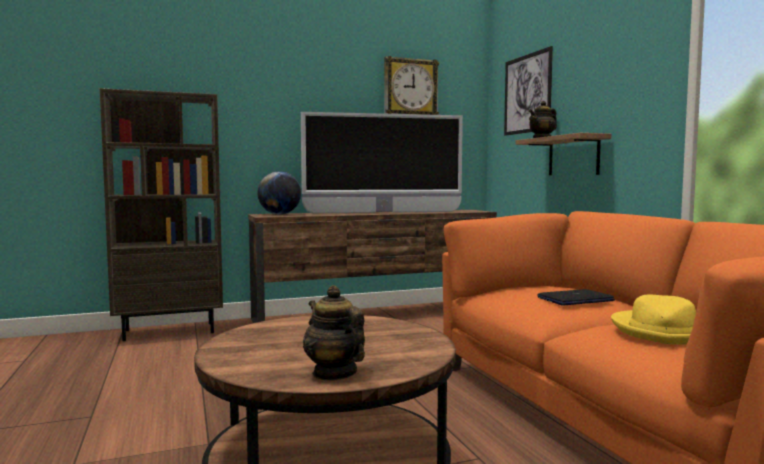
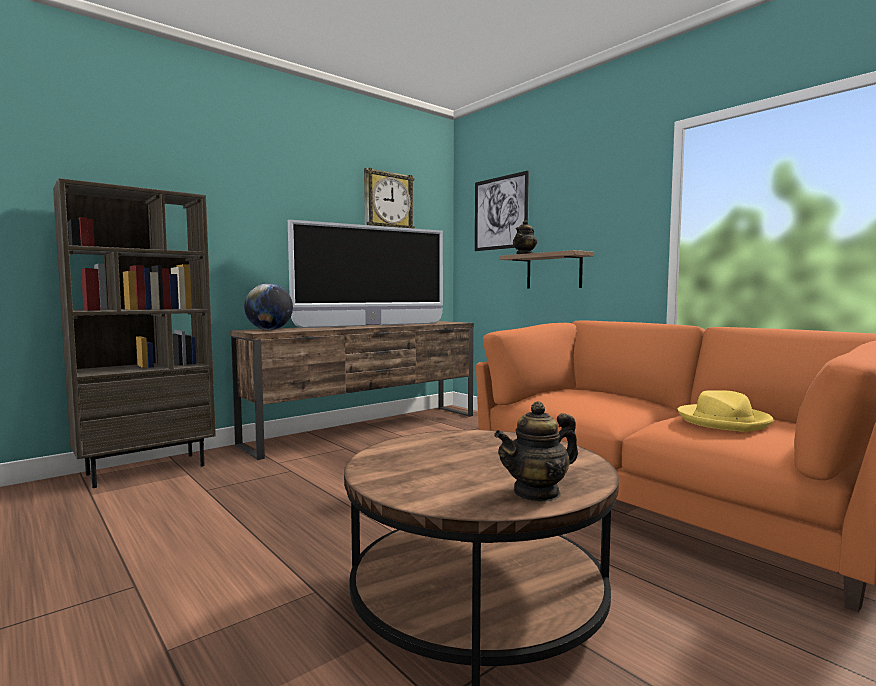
camera: 20 degrees left, 0 degrees up
teapot [303,285,365,381] -> teapot turned 60 degrees counterclockwise [494,401,578,502]
laptop [537,289,615,306] -> none

